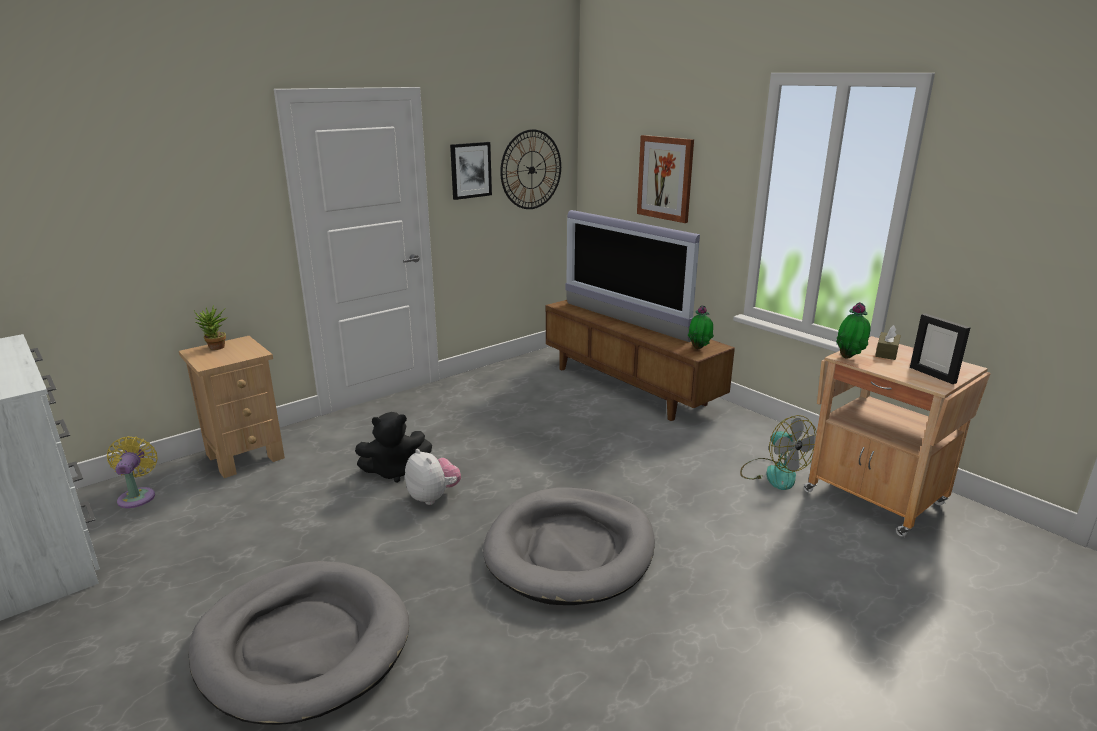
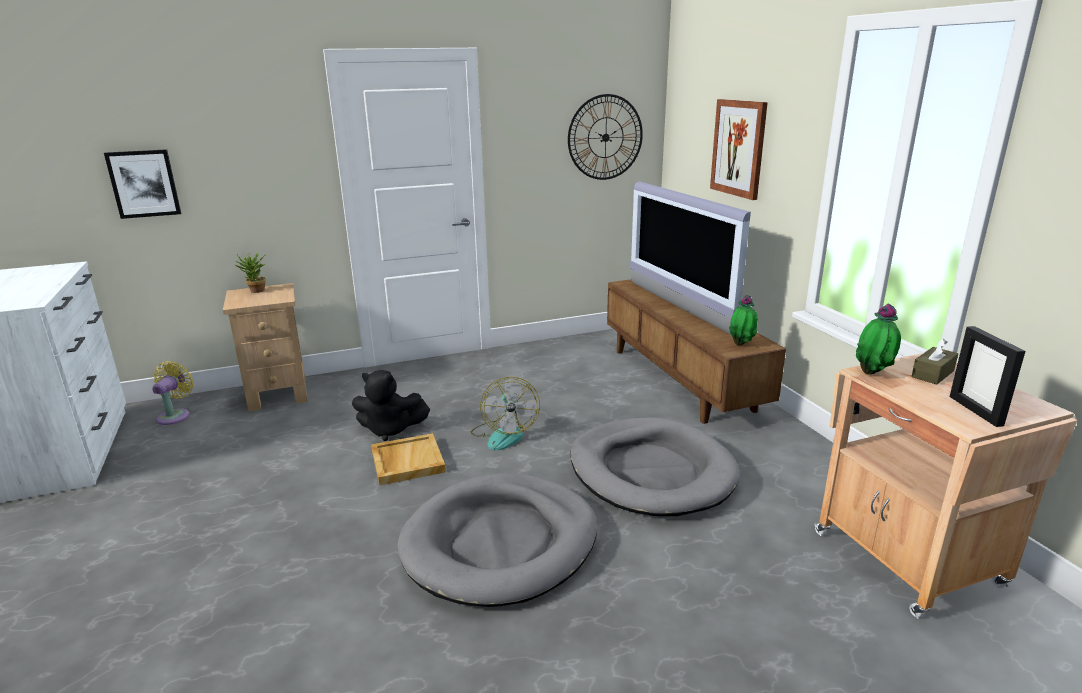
camera: 20 degrees right, 0 degrees up
grey dog bed [188,561,409,725] -> grey dog bed moved to [571,417,740,516]
plush toy [405,449,461,505] -> beige tray [371,433,446,486]
picture [450,142,492,200] -> picture moved to [104,149,181,219]
fan [740,415,817,490] -> fan moved to [471,377,540,450]

